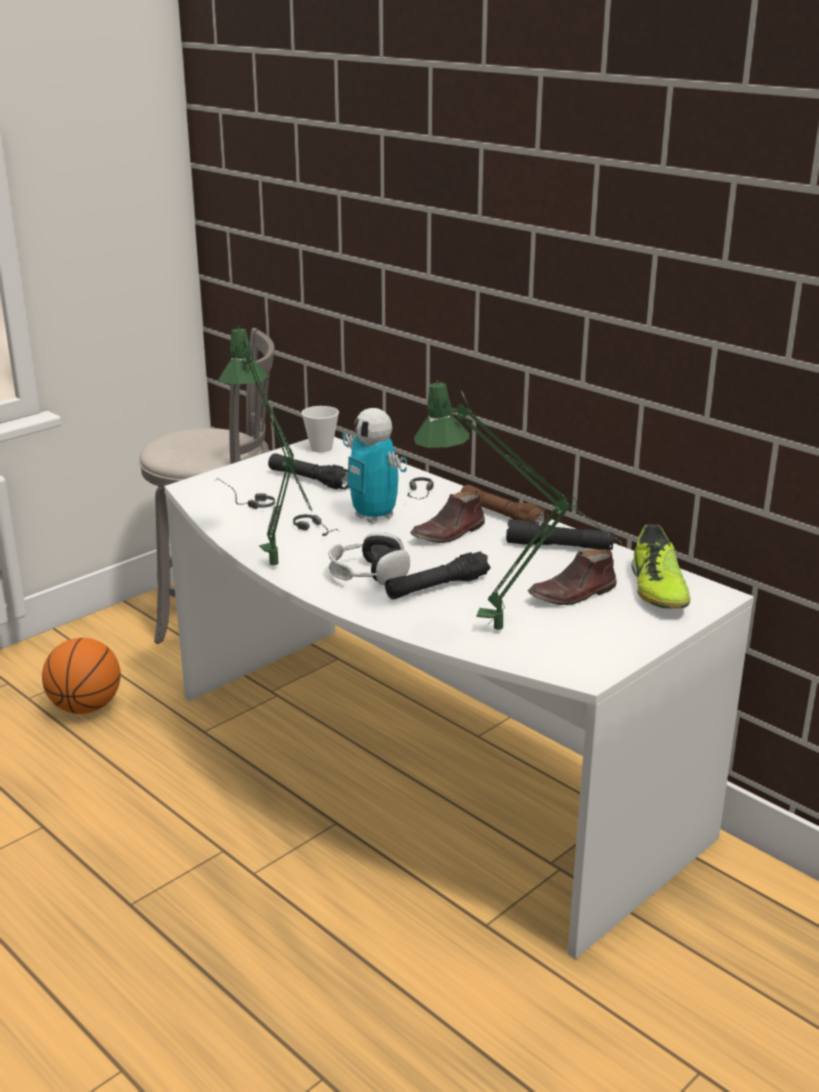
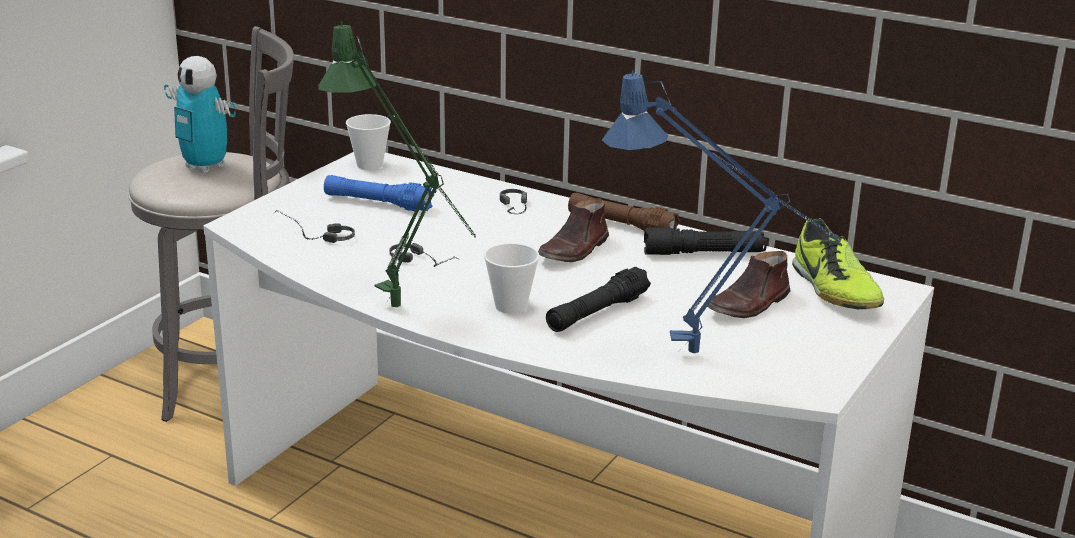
camera: 15 degrees left, 0 degrees up
basketball [42,638,121,714] -> none
black flashlight [268,454,349,490] -> blue flashlight [324,175,434,211]
headphones [329,532,410,585] -> cup [484,243,540,314]
toy robot [342,408,407,524] -> toy robot moved to [164,56,236,173]
green table lamp [414,380,623,630] -> blue table lamp [602,70,840,353]

